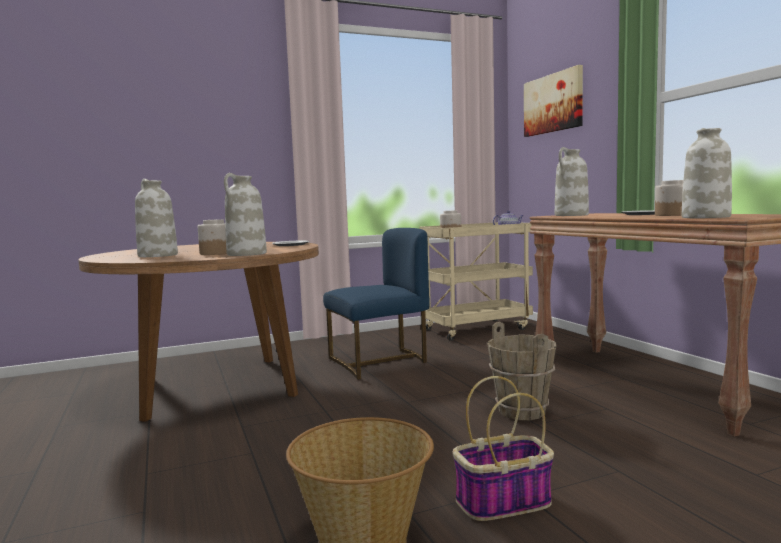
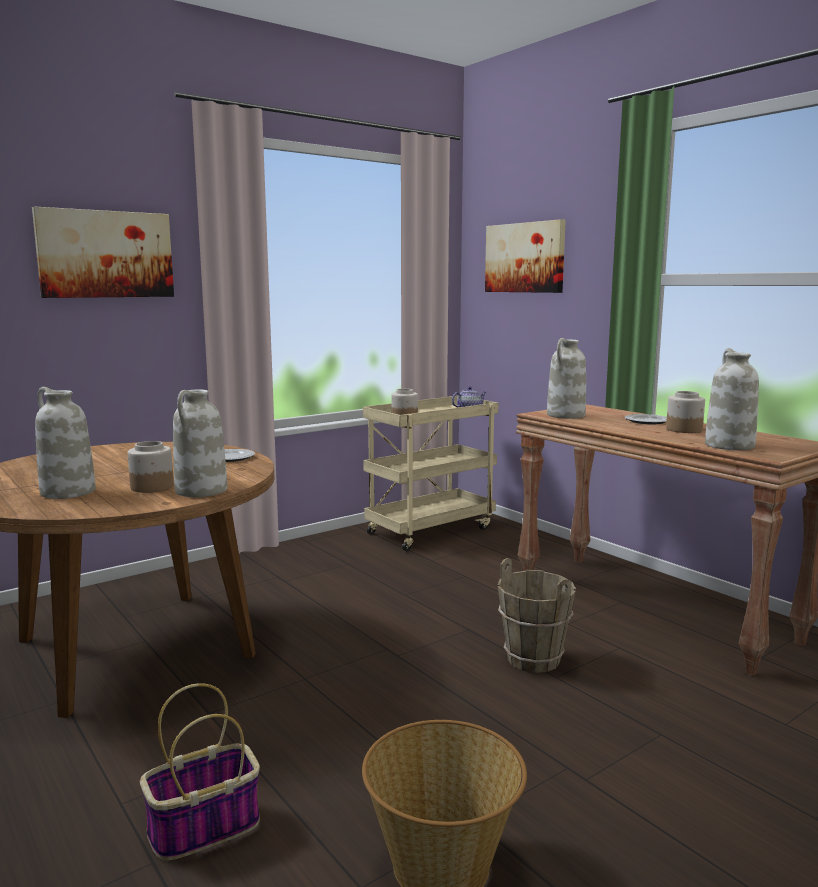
camera: 15 degrees left, 5 degrees up
blue chair [323,228,430,380] -> none
basket [453,376,554,521] -> basket moved to [140,683,260,861]
none -> picture [32,206,174,298]

